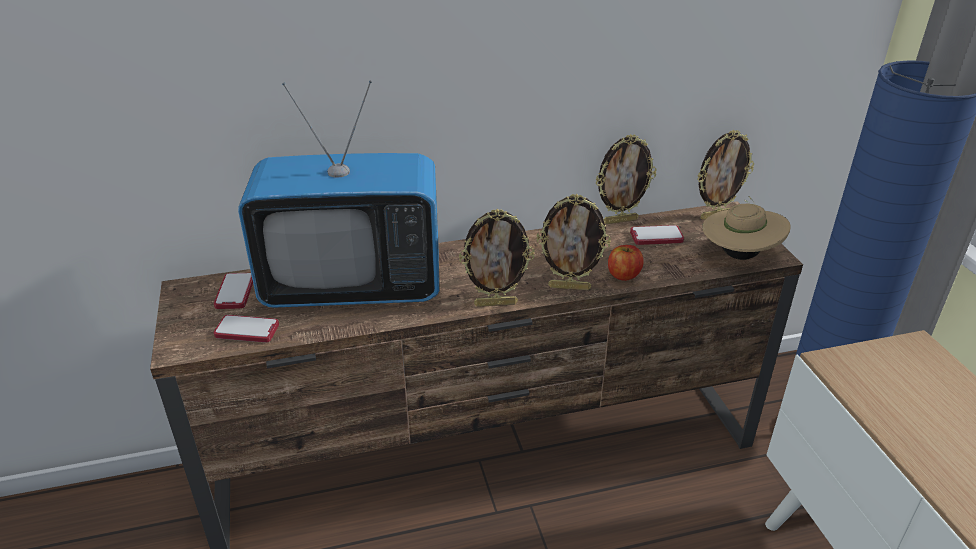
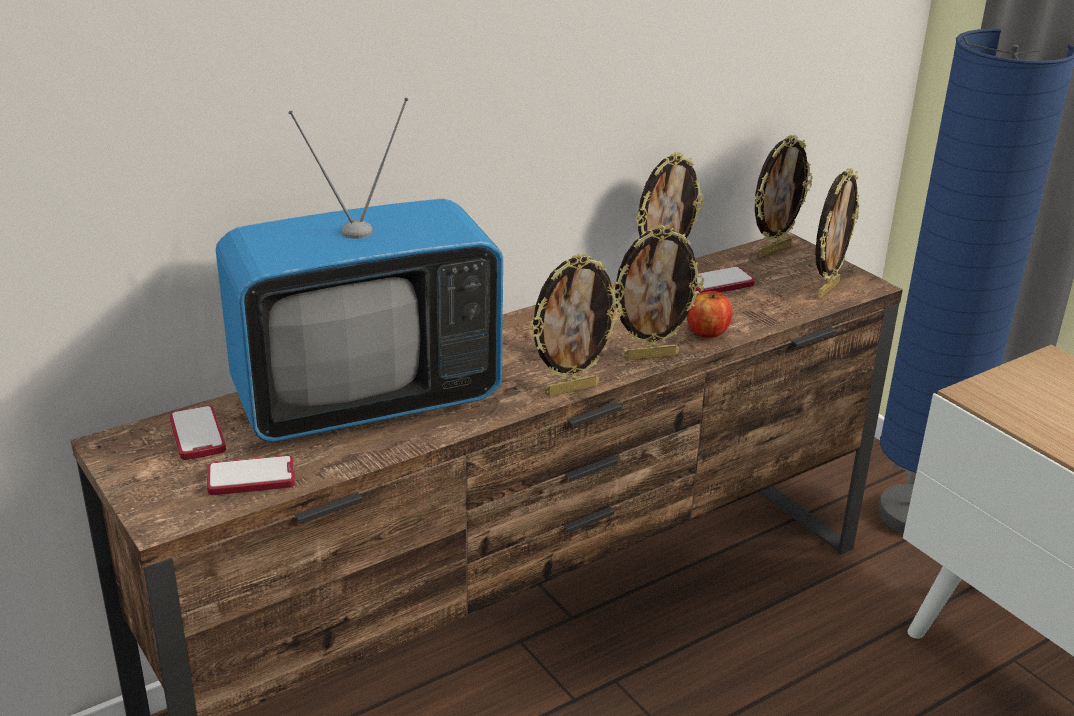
camera: 20 degrees left, 5 degrees down
beige hat [702,196,791,260] -> picture frame [816,168,859,299]

